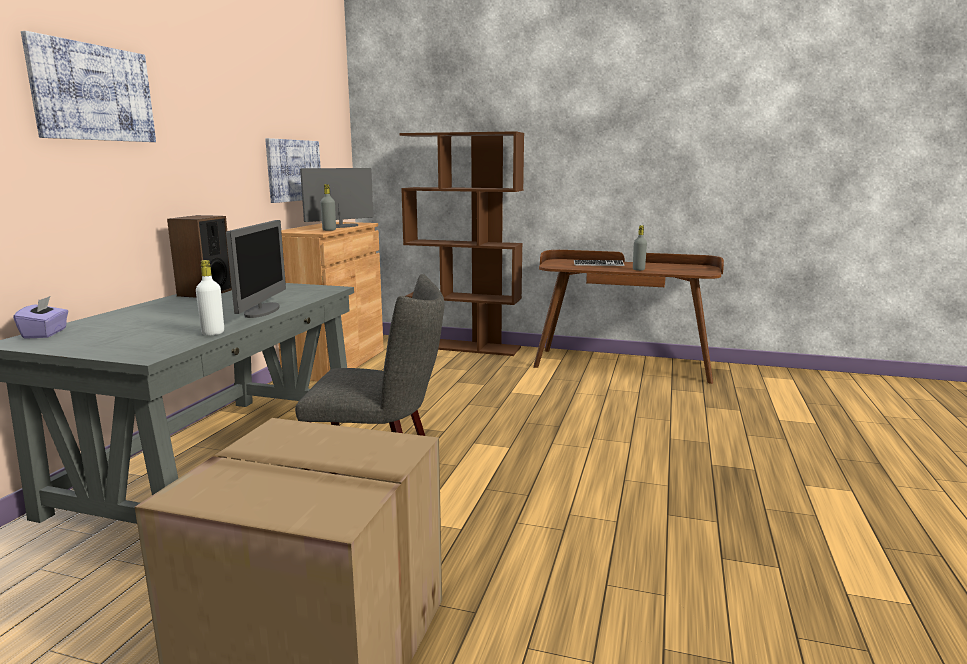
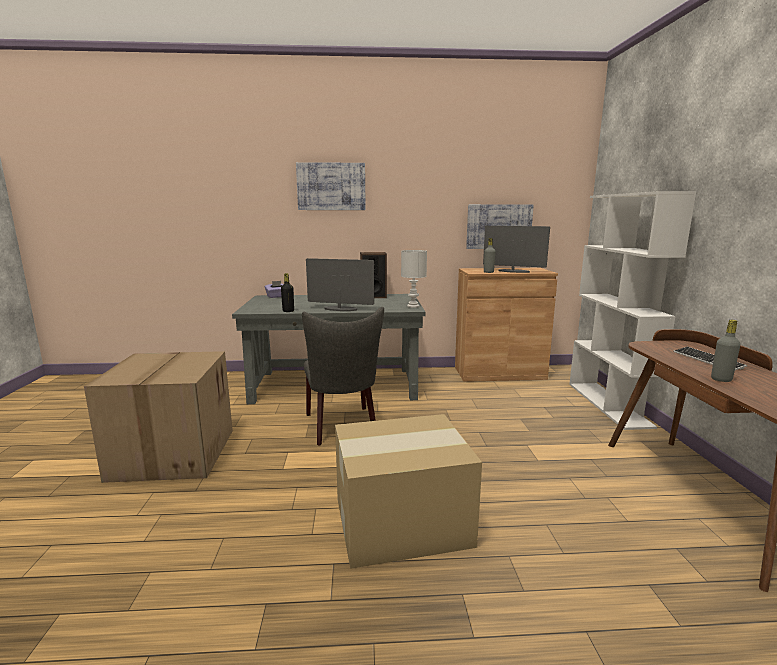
camera: 70 degrees right, 0 degrees up
white bottle [196,260,224,335] -> black bottle [281,273,294,312]
monitor [226,220,286,318] -> monitor turned 150 degrees counterclockwise [306,258,374,311]
brown bookcase [400,131,524,356] -> white bookcase [569,191,696,430]
none -> cardboard box [335,414,482,569]
none -> white table lamp [401,250,427,308]

